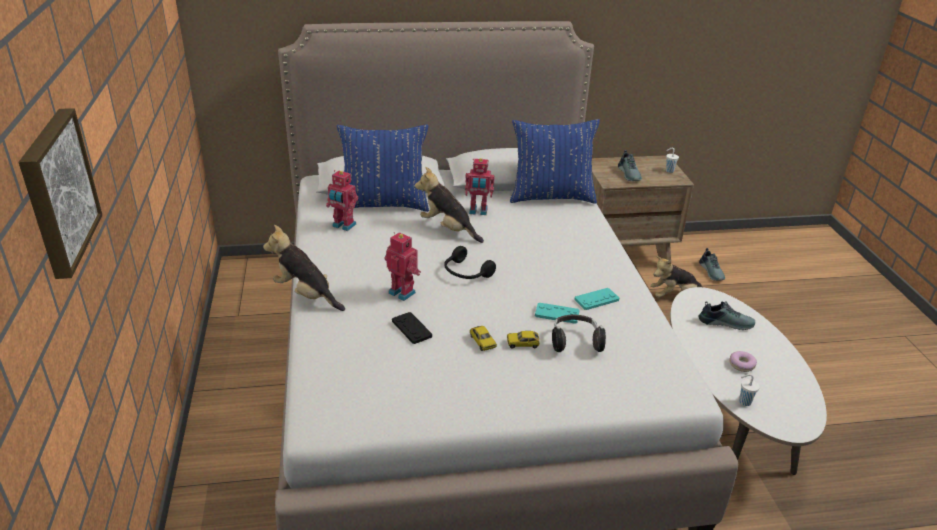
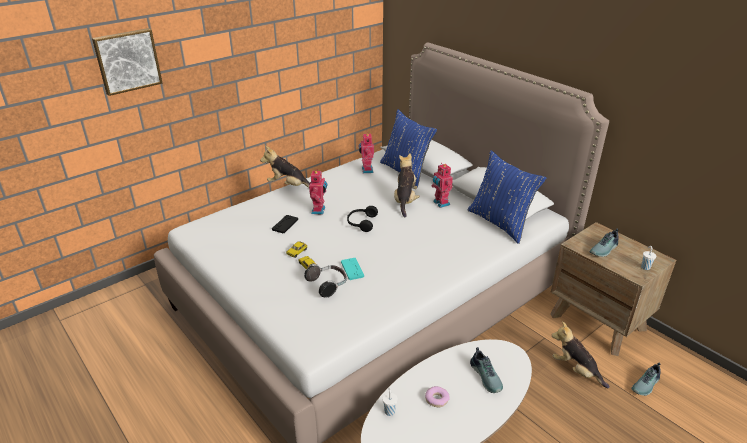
camera: 60 degrees right, 0 degrees up
plush toy [263,225,345,311] -> plush toy turned 75 degrees counterclockwise [260,146,310,188]
turquoise game controller [574,288,619,310] -> none

